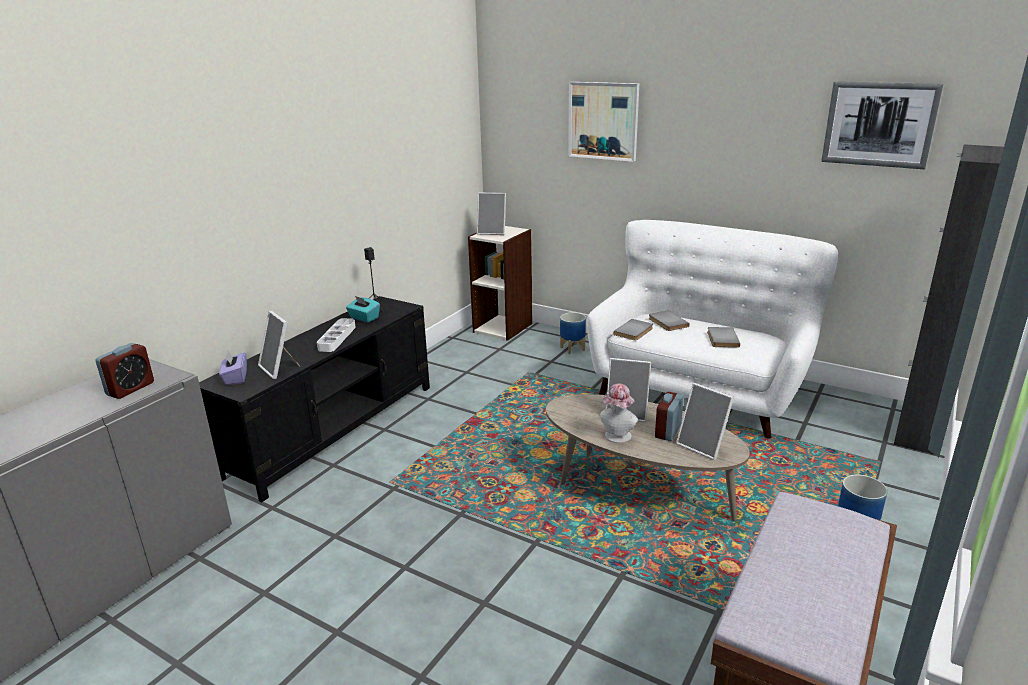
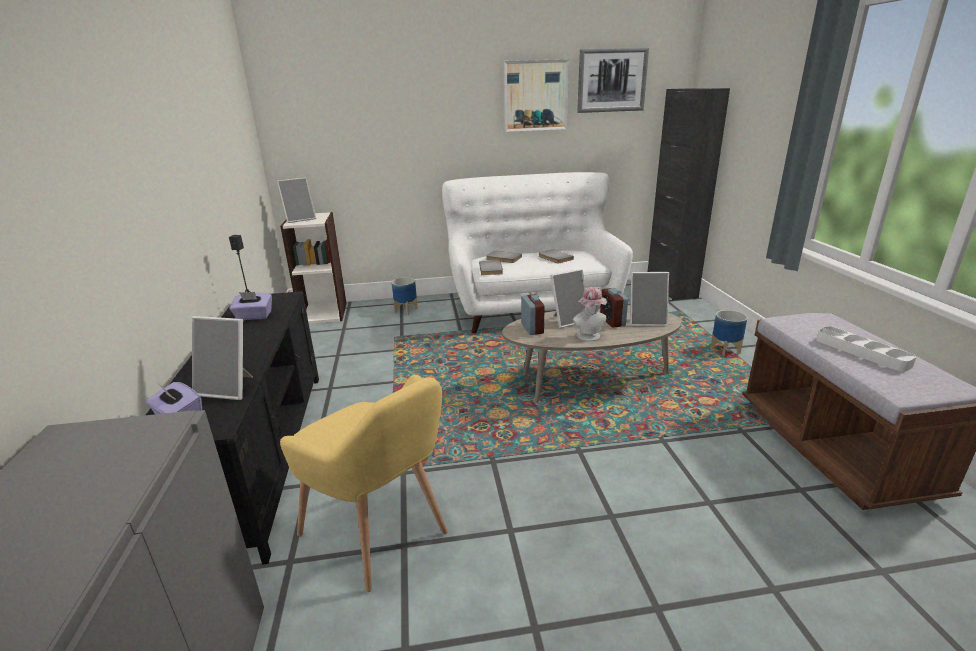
camera: 40 degrees left, 0 degrees up
alarm clock [96,343,154,399] -> alarm clock moved to [521,294,545,335]
white tray [317,318,356,352] -> white tray moved to [816,326,916,372]
turquoise tissue box [346,296,380,322] -> purple tissue box [230,292,272,320]
picture [568,82,639,162] -> picture moved to [504,59,569,132]
none -> yellow armchair [280,375,447,592]

